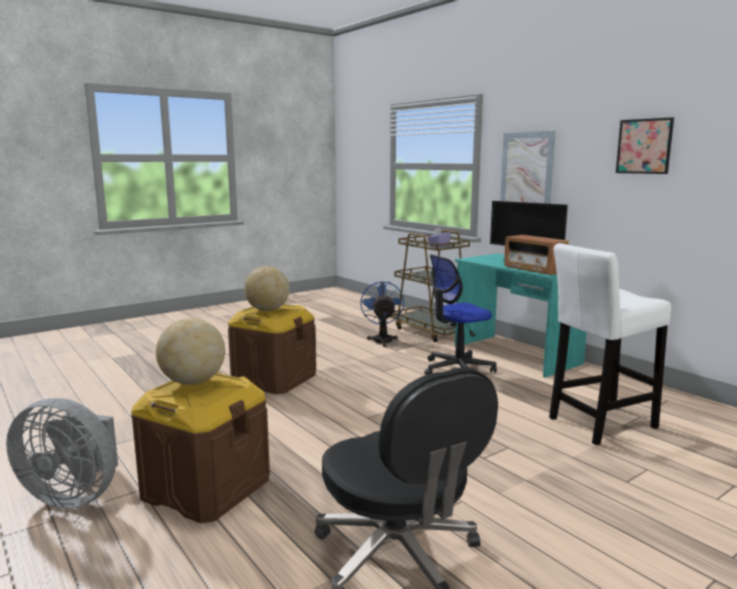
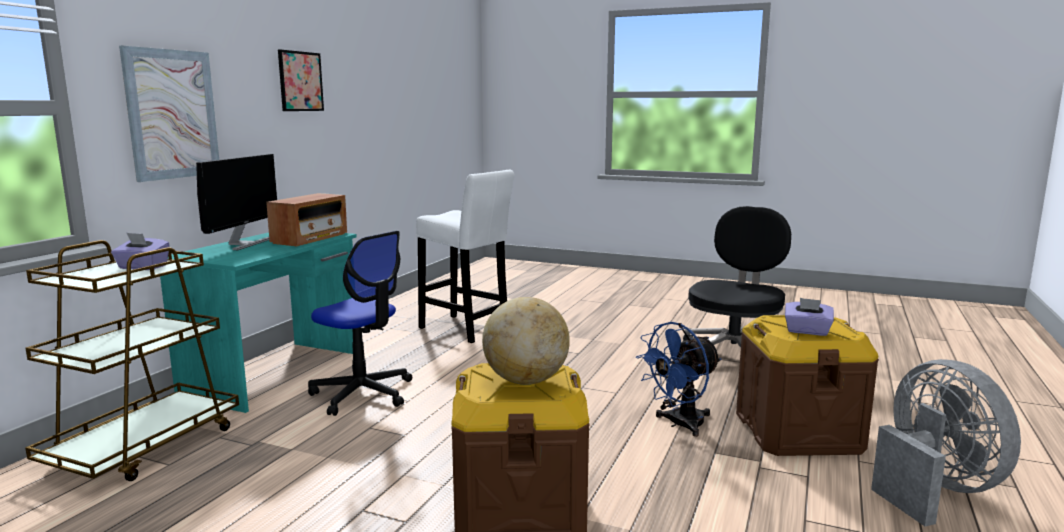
camera: 120 degrees left, 0 degrees up
globe [156,318,225,385] -> purple tissue box [785,298,834,336]
blue fan [360,281,404,347] -> blue fan moved to [636,322,721,437]

